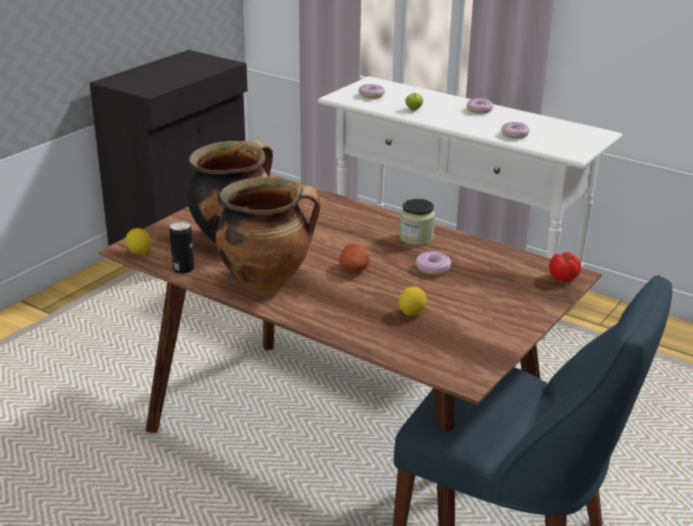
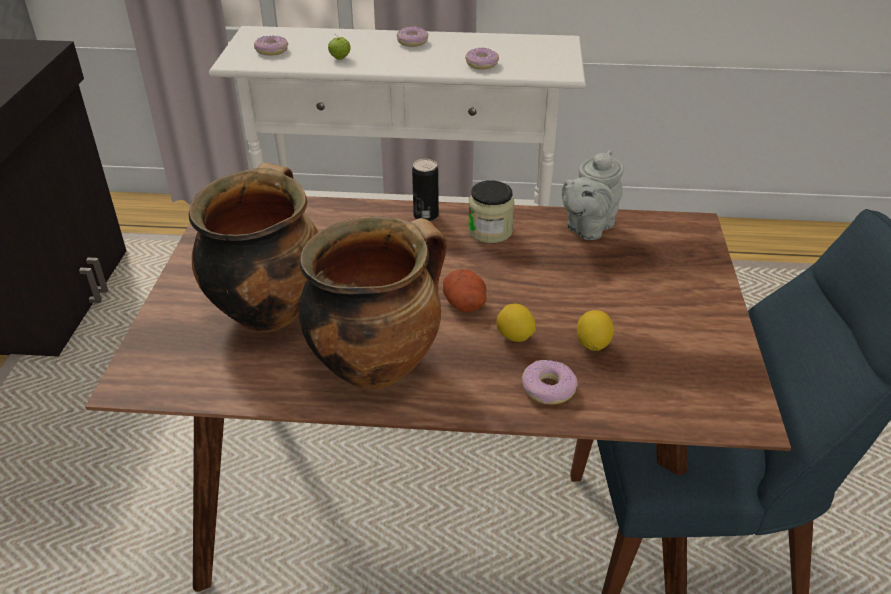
camera: 30 degrees left, 10 degrees up
lemon [125,228,151,255] -> lemon moved to [496,304,536,342]
can [170,221,194,274] -> can moved to [412,159,439,221]
donut [416,251,451,275] -> donut moved to [521,360,578,405]
tomato [549,252,581,282] -> none
none -> grey teapot [562,150,624,240]

